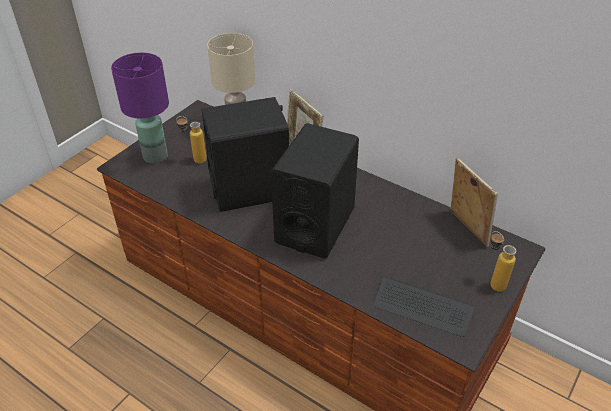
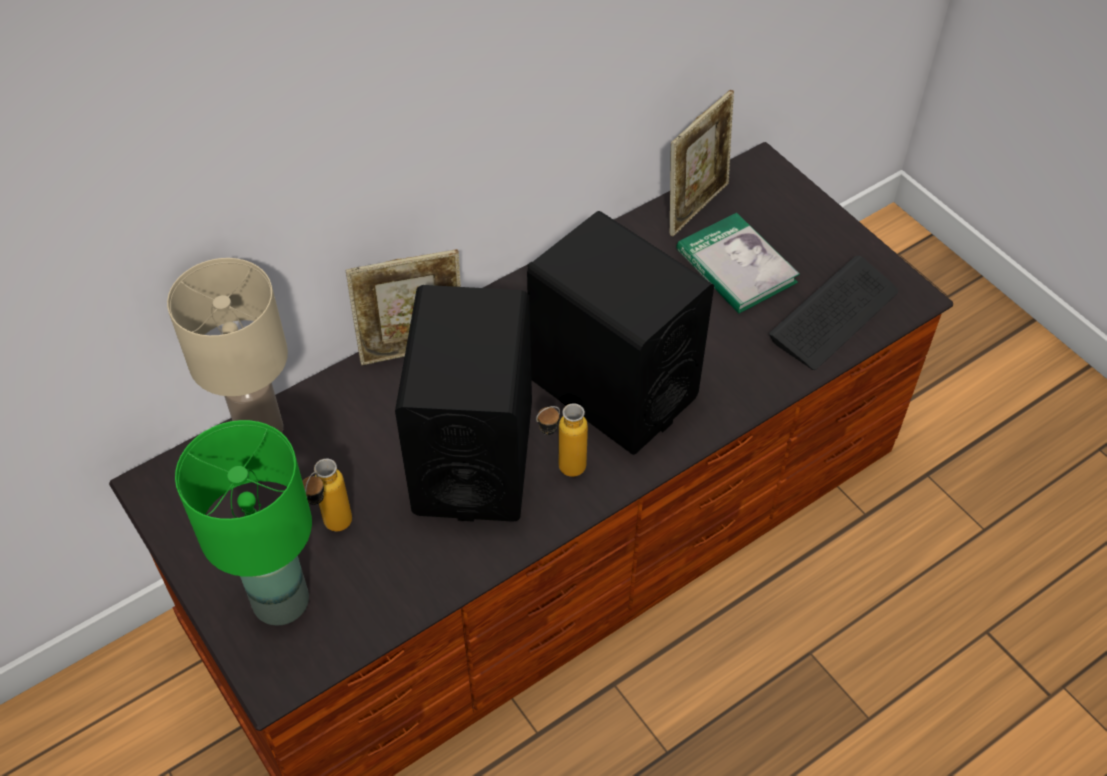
camera: 70 degrees left, 10 degrees up
purple table lamp [111,53,169,164] -> green table lamp [175,420,312,626]
picture frame [450,157,498,247] -> picture frame turned 135 degrees clockwise [670,90,734,237]
bottle [490,231,516,292] -> bottle moved to [536,403,588,477]
none -> book [676,213,800,314]

